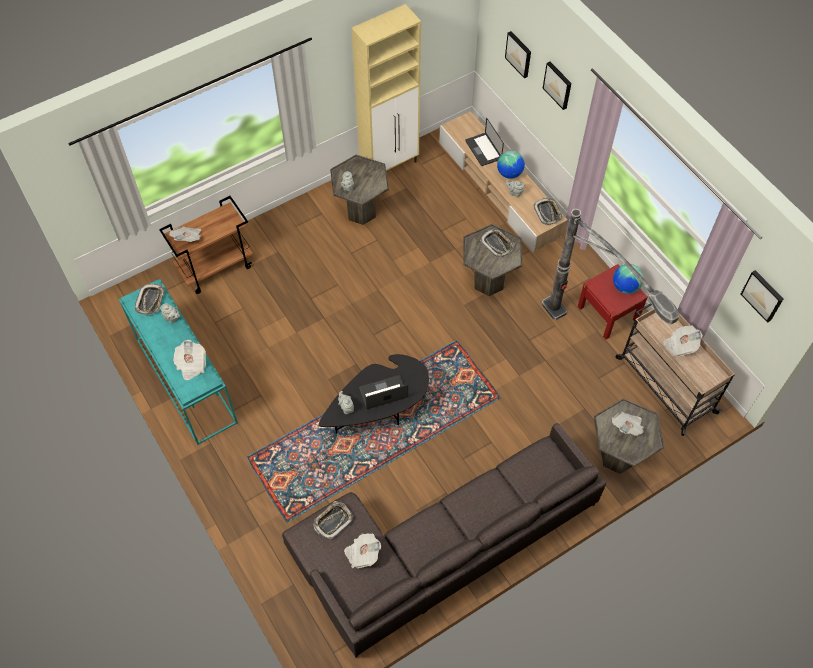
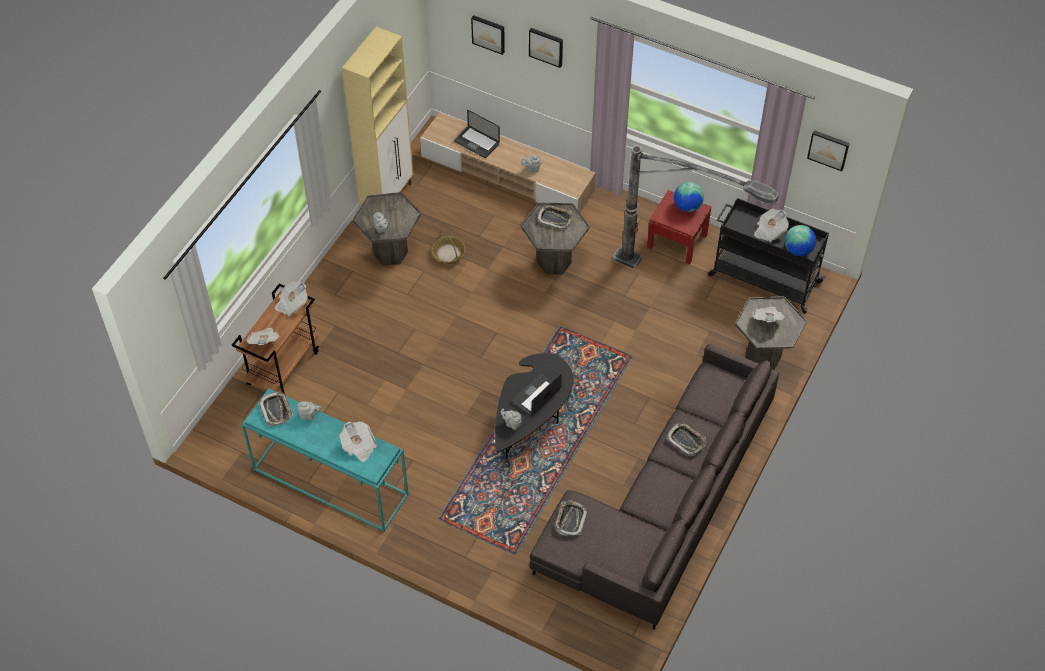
camera: 30 degrees left, 5 degrees down
newspaper [344,534,381,568] -> newspaper moved to [275,281,308,317]
globe [497,151,525,179] -> globe moved to [785,225,816,256]
tray [533,198,563,225] -> tray moved to [667,423,706,456]
beige cart [616,303,735,436] -> black cart [708,198,829,314]
none -> basket [431,231,466,264]

